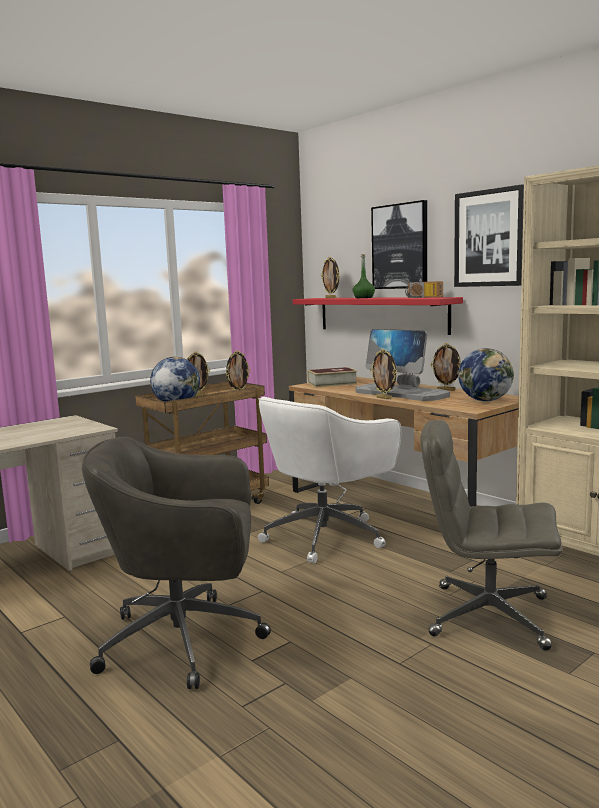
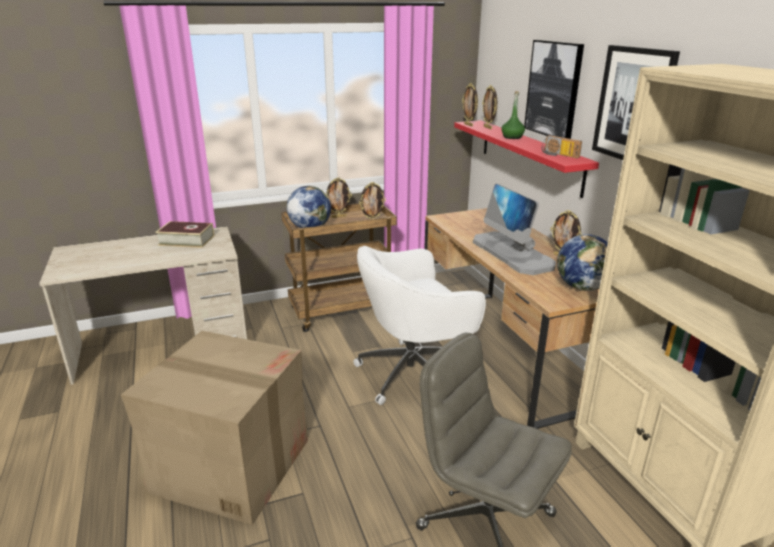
camera: 20 degrees right, 15 degrees up
grey office chair [82,437,271,689] -> cardboard box [121,331,308,525]
book [307,367,358,388] -> book moved to [155,221,214,248]
picture frame [370,349,397,399] -> picture frame moved to [462,83,478,127]

